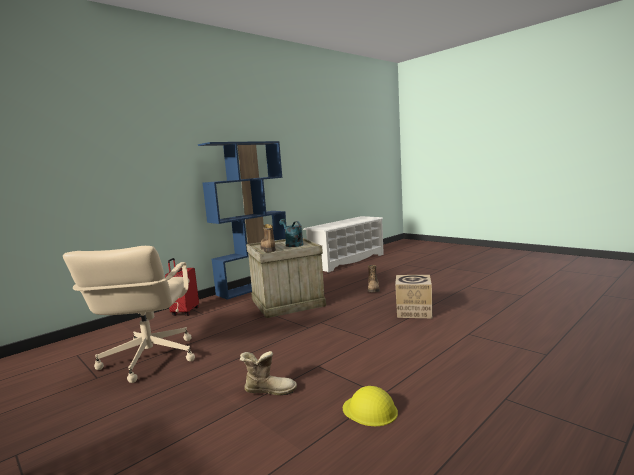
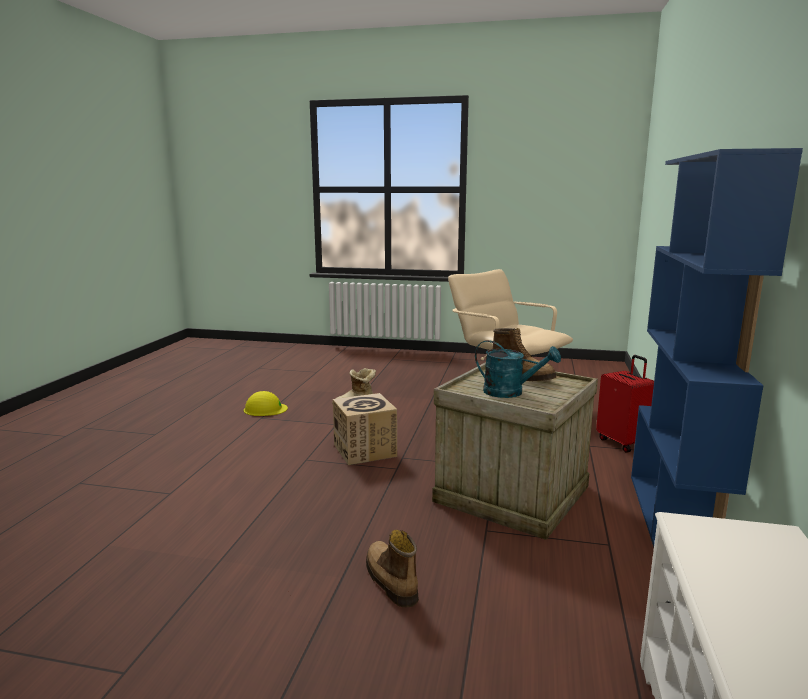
camera: 145 degrees right, 5 degrees up
cardboard box [395,275,432,318] -> cardboard box moved to [333,393,397,465]

